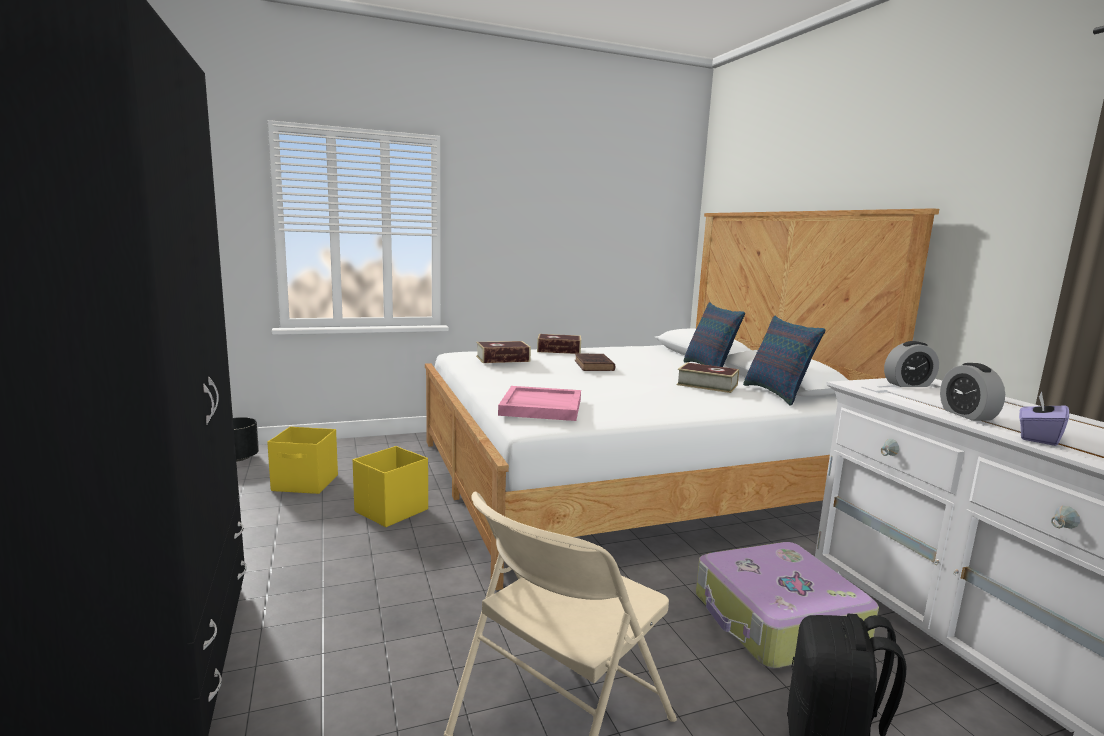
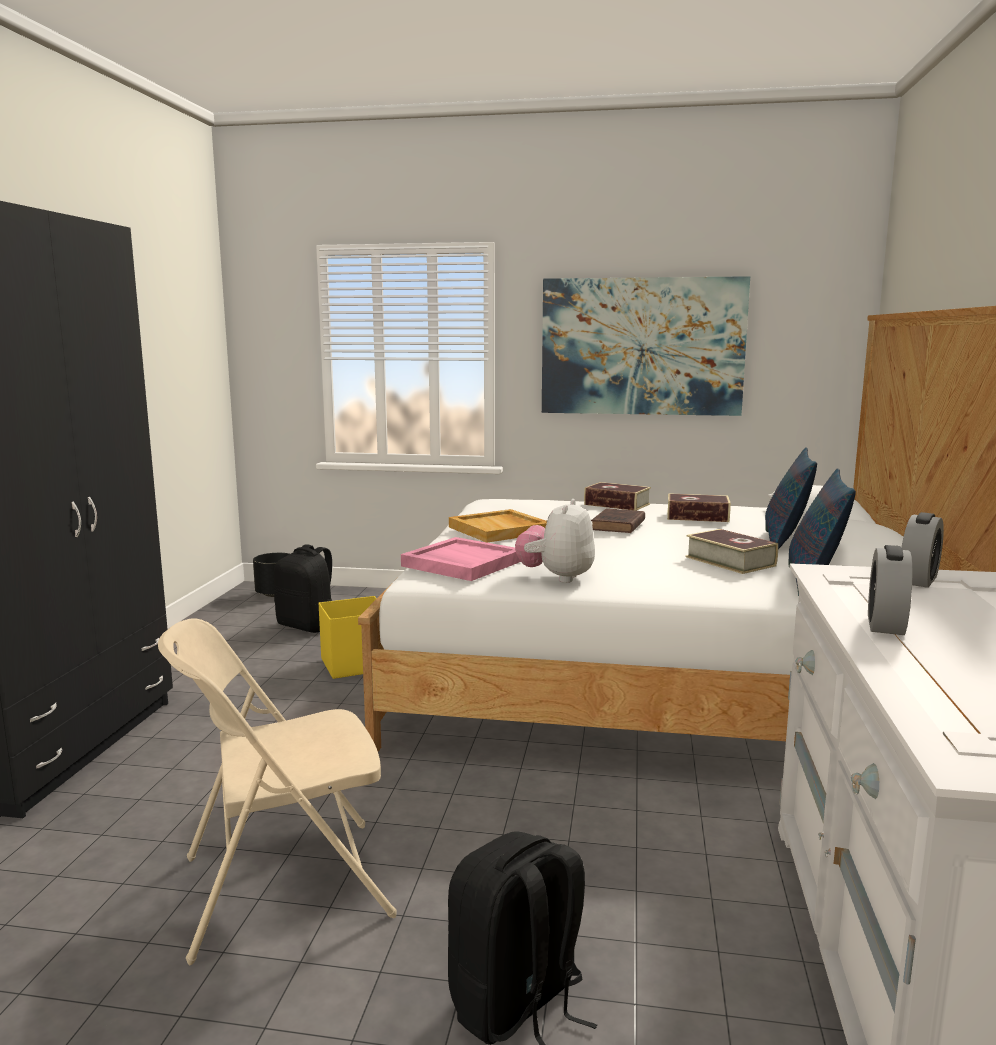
camera: 30 degrees right, 0 degrees up
yellow storage box [267,427,338,494] -> black backpack [274,544,332,633]
book [476,341,531,363] -> book moved to [667,493,731,522]
suitcase [696,542,879,668] -> none
alarm clock [884,341,939,387] -> alarm clock turned 75 degrees counterclockwise [902,512,944,588]
purple tissue box [1019,392,1069,446] -> none
none -> beige tray [449,509,547,543]
none -> plush toy [515,499,595,583]
none -> picture [542,276,750,416]

